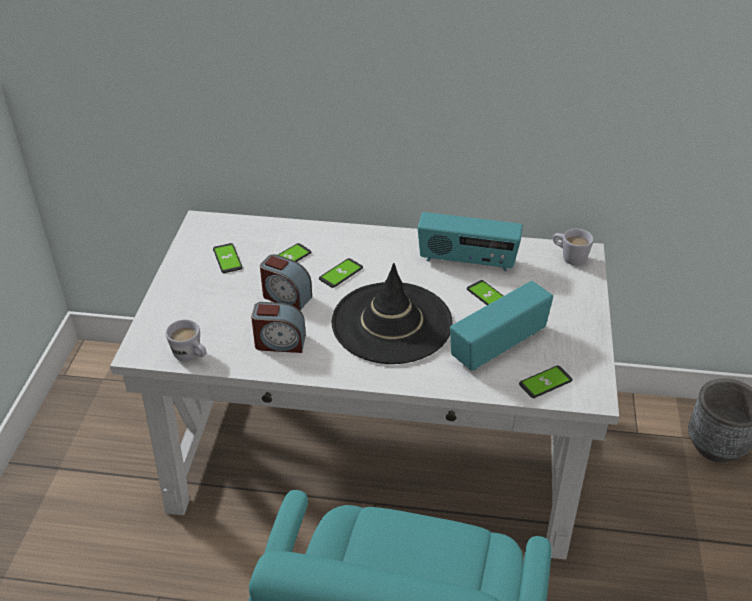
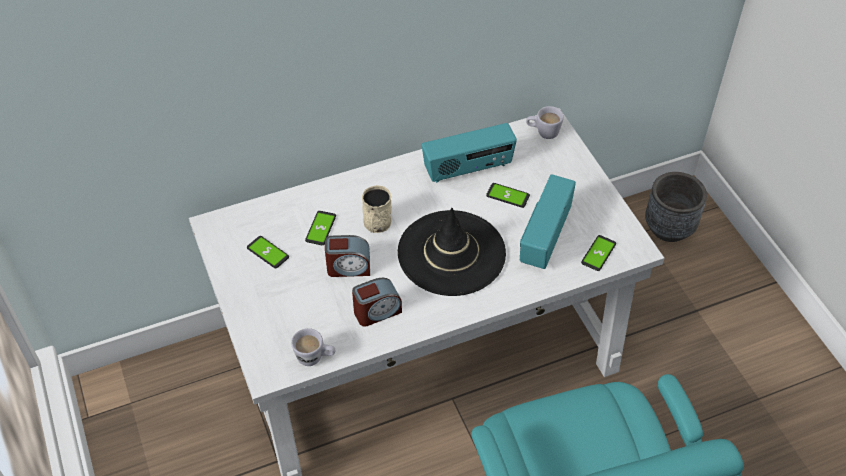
camera: 30 degrees left, 10 degrees up
phone [319,258,363,288] -> beige mug [362,185,392,233]

